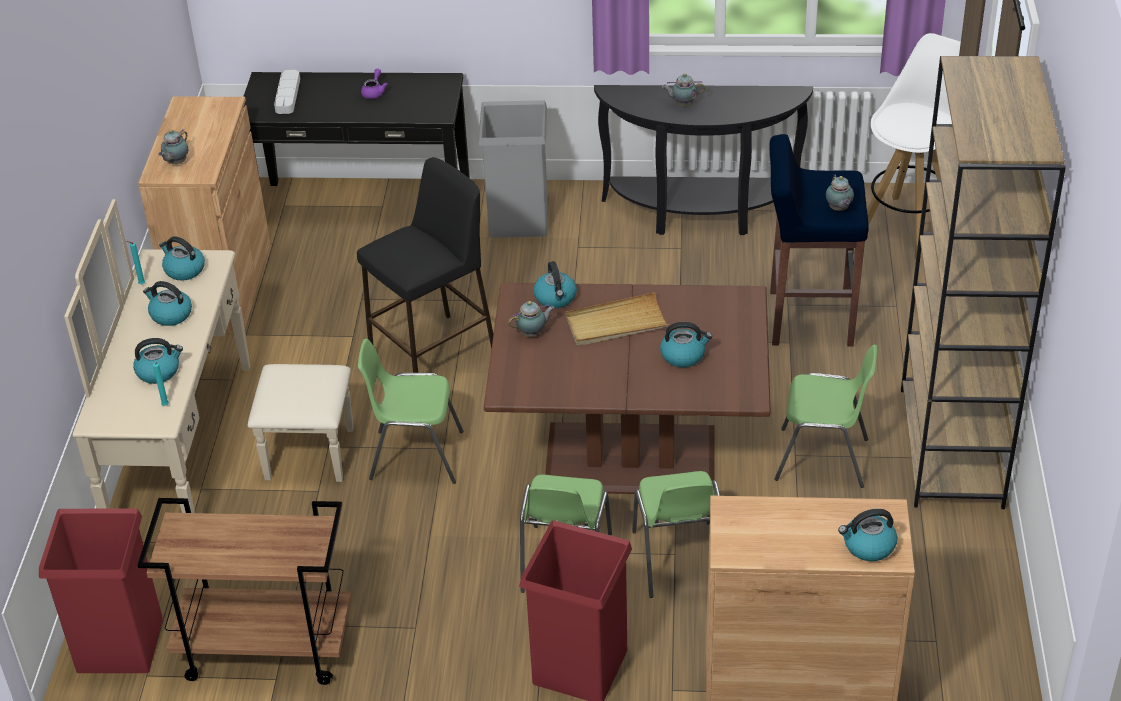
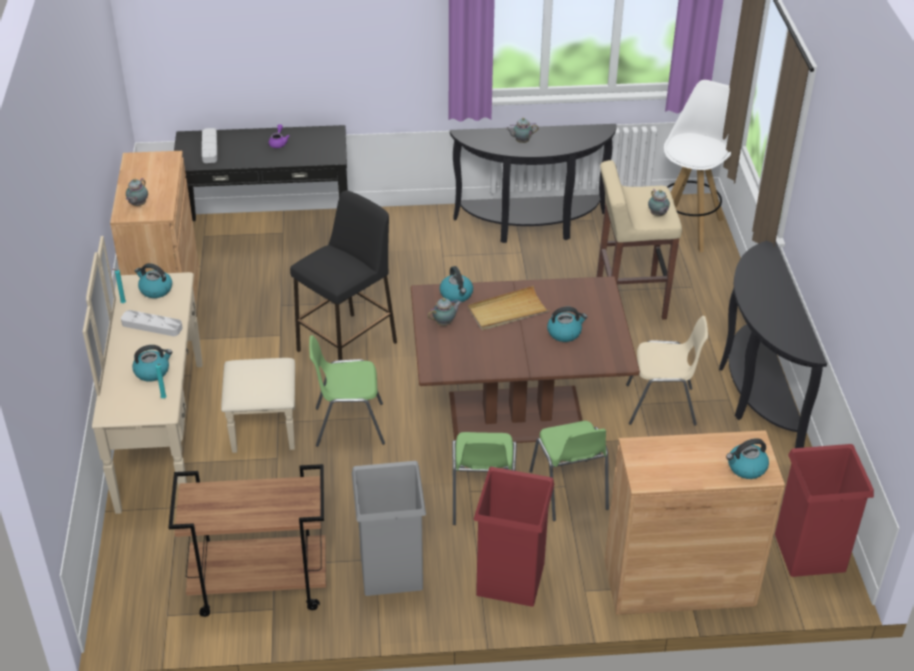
camera: 10 degrees left, 0 degrees up
red trash can [39,508,163,673] -> red trash can moved to [775,444,874,577]
kettle [143,281,192,326] -> grey tray [121,310,183,336]
grey trash can [478,100,548,238] -> grey trash can moved to [352,461,426,596]
blue stool [770,134,869,347] -> beige stool [596,160,682,319]
green chair [774,344,877,488] -> beige chair [626,316,708,426]
brown bookcase [901,56,1066,509] -> black console table [719,241,827,448]

